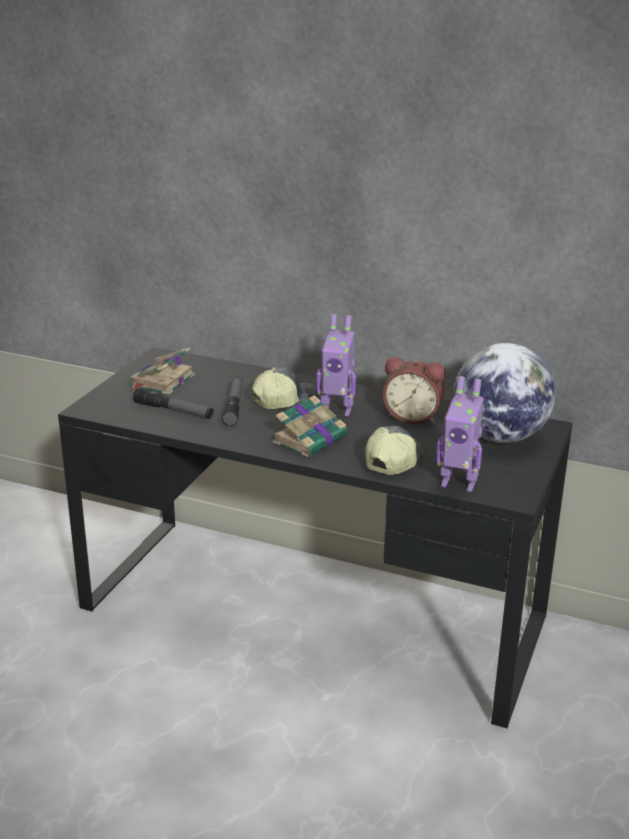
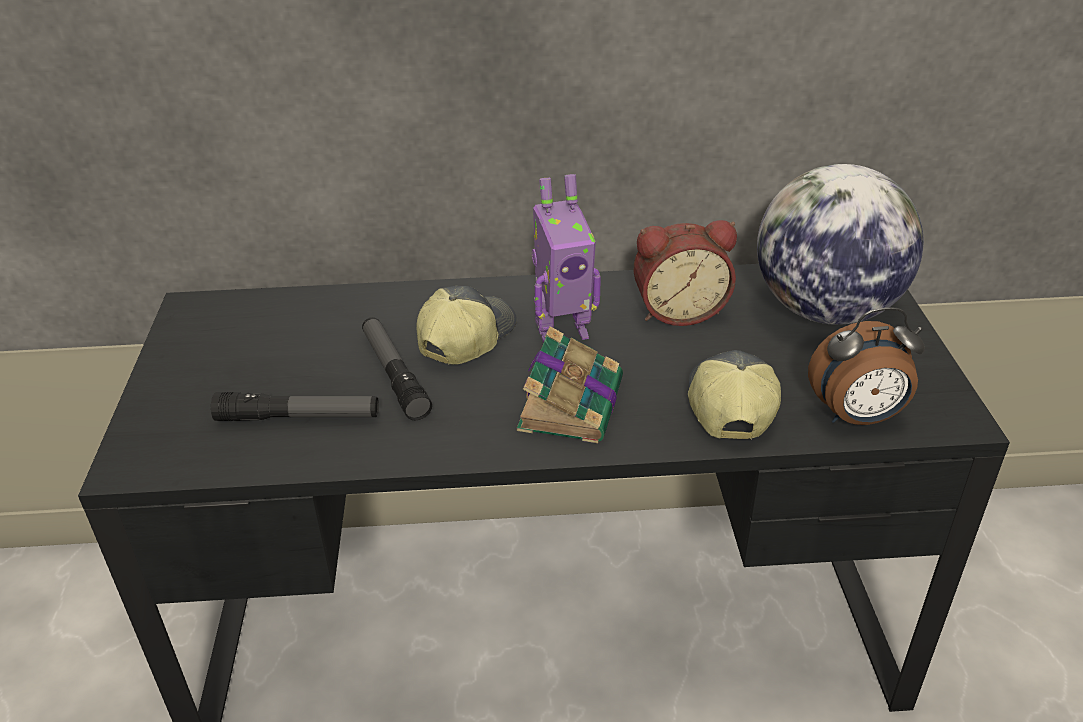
camera: 25 degrees left, 10 degrees up
book [130,347,195,395] -> none
toy robot [436,376,484,492] -> alarm clock [808,307,925,425]

